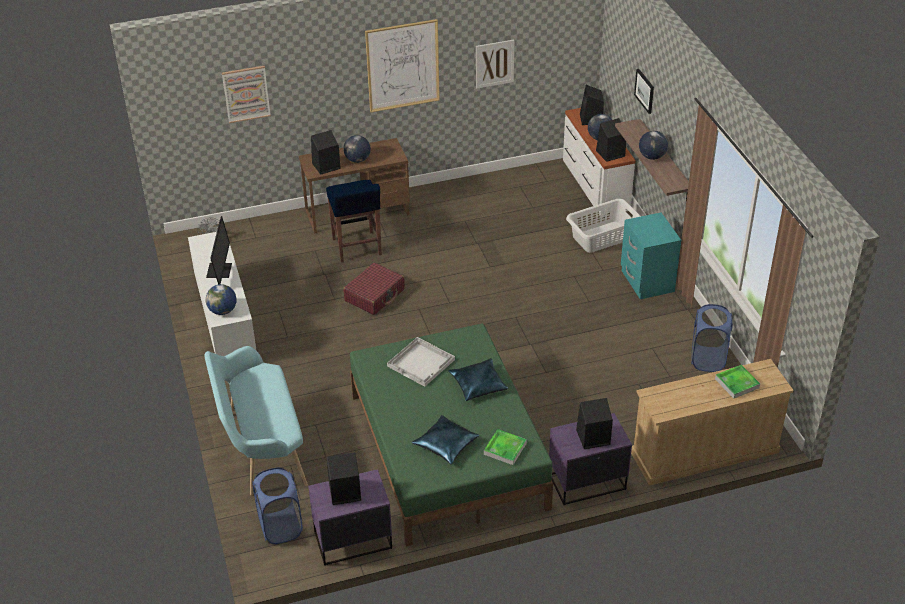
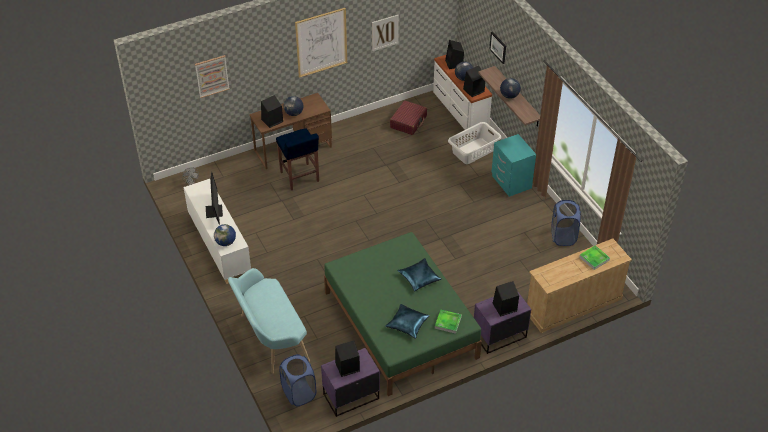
camera: 10 degrees left, 5 degrees up
red suitcase [343,263,405,315] -> red suitcase moved to [390,100,427,135]
white tray [387,337,455,387] -> none

